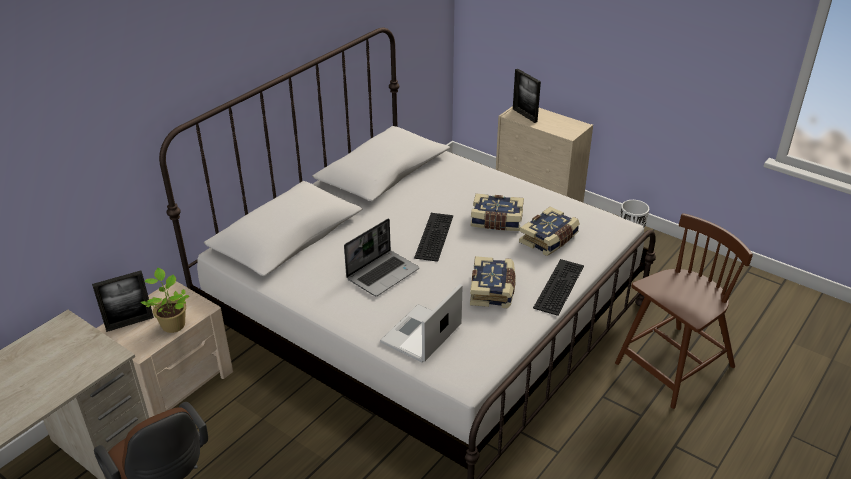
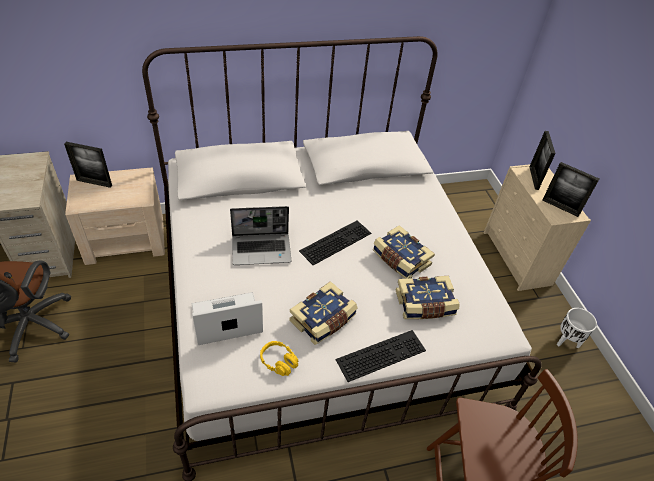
camera: 35 degrees right, 10 degrees up
potted plant [141,268,189,333] -> none
none -> yellow headphones [260,341,298,376]
none -> picture frame [542,162,599,217]

